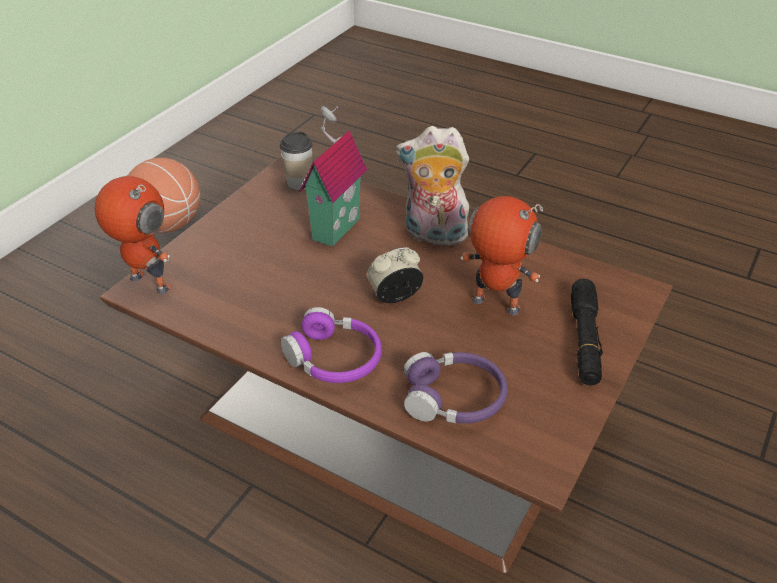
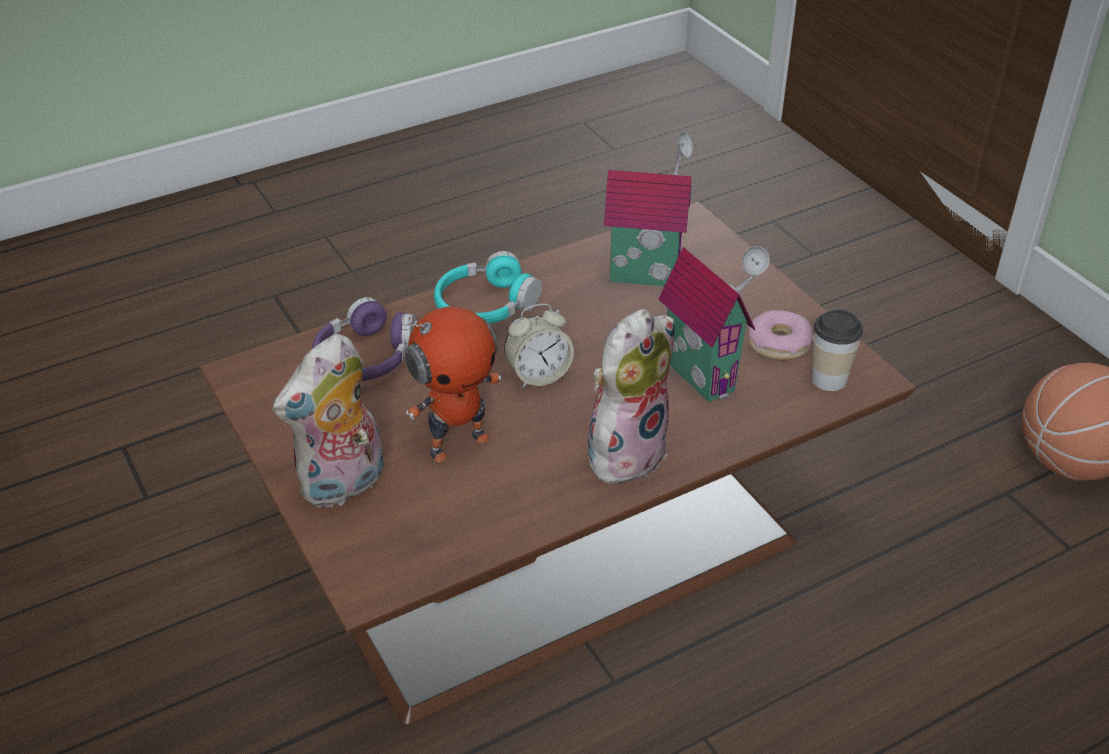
camera: 120 degrees right, 0 degrees up
toy robot [95,176,171,294] -> none
purple headphones [281,307,382,383] -> turquoise headphones [434,251,542,324]
alarm clock [367,247,424,303] -> alarm clock turned 60 degrees clockwise [504,304,574,388]
black flashlight [571,279,603,386] -> plush toy [273,334,384,508]
none -> toy house [604,132,697,286]
none -> donut [748,310,813,360]

